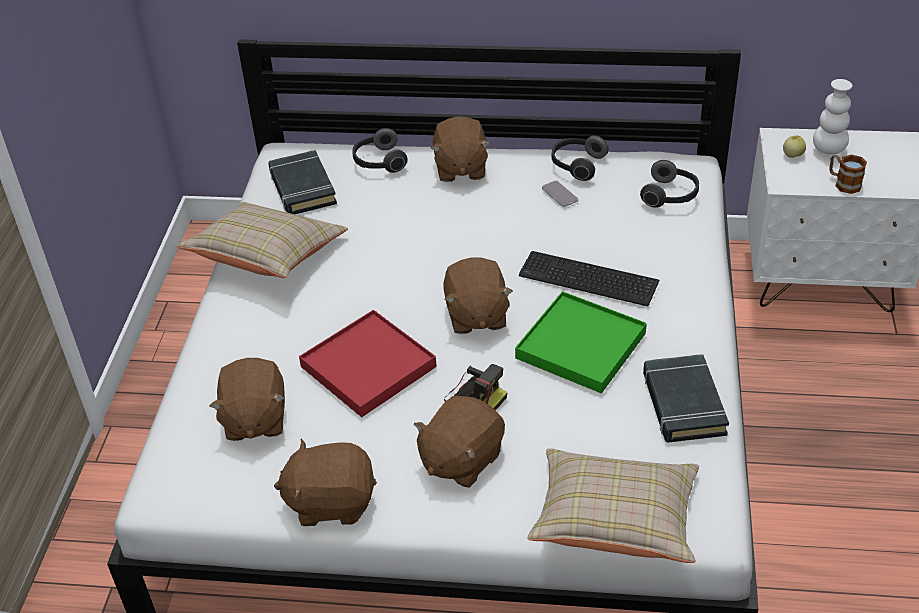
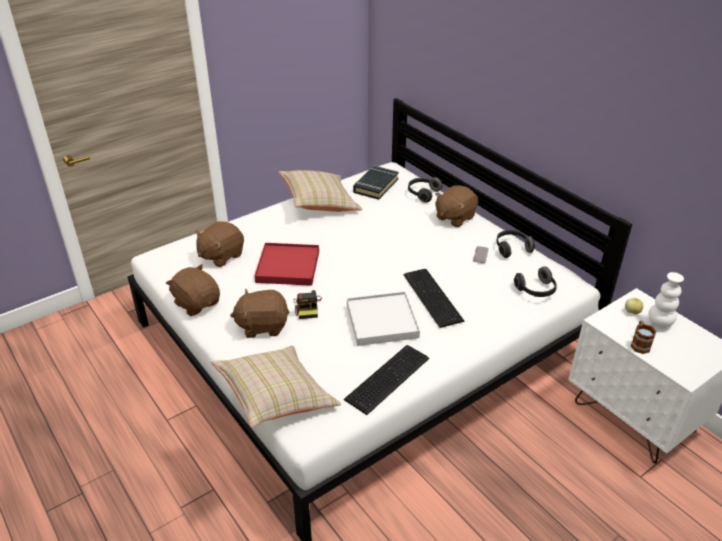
camera: 45 degrees right, 5 degrees down
brown plush toy [443,257,513,334] -> none
green tray [515,291,647,394] -> white tray [347,291,420,346]
black book [643,354,729,443] -> keyboard [344,345,429,415]

